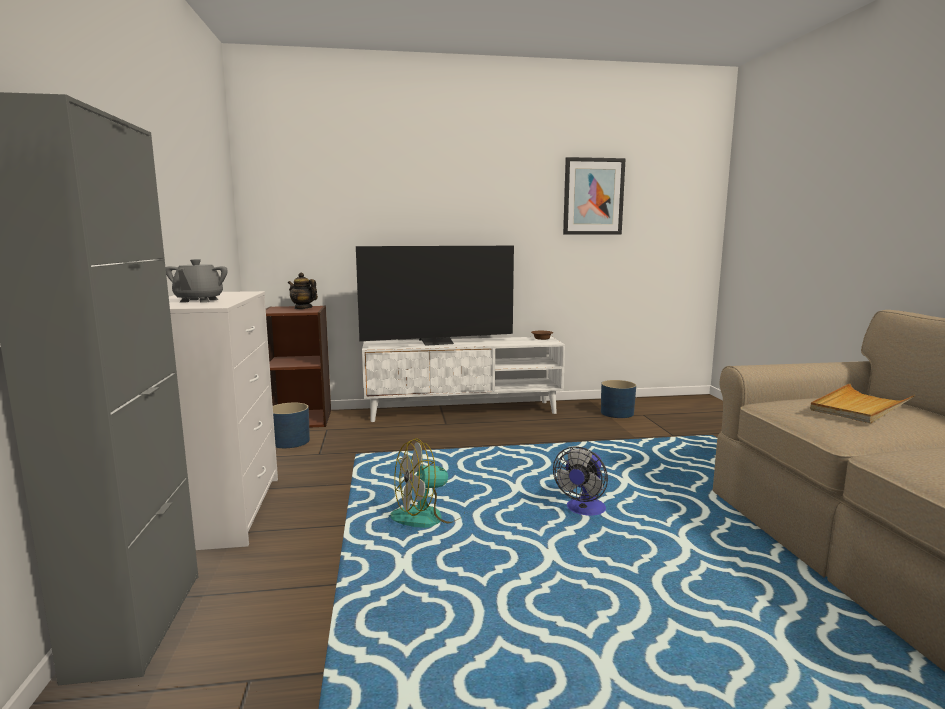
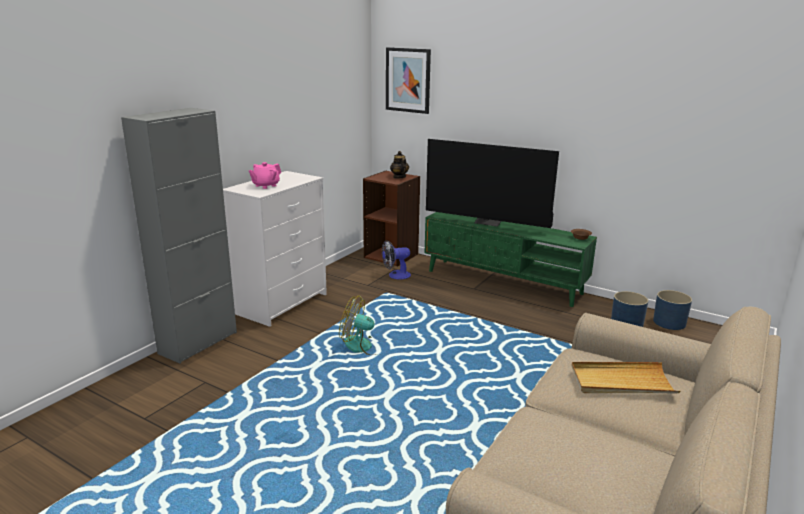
camera: 40 degrees right, 10 degrees up
grey teapot [166,259,228,303] -> pink teapot [249,162,281,189]
blue planter [273,403,310,448] -> blue planter moved to [653,290,692,330]
white tv stand [362,336,565,422] -> green tv stand [424,212,597,307]
fan [553,446,608,516] -> fan moved to [382,240,411,279]
picture [563,157,626,235] -> picture moved to [386,47,431,114]

